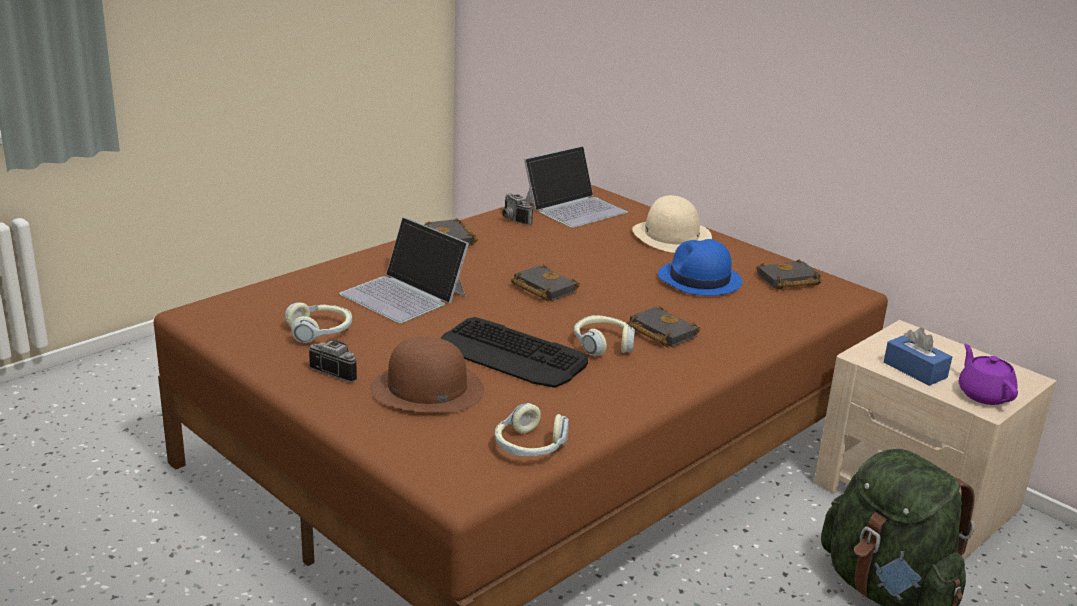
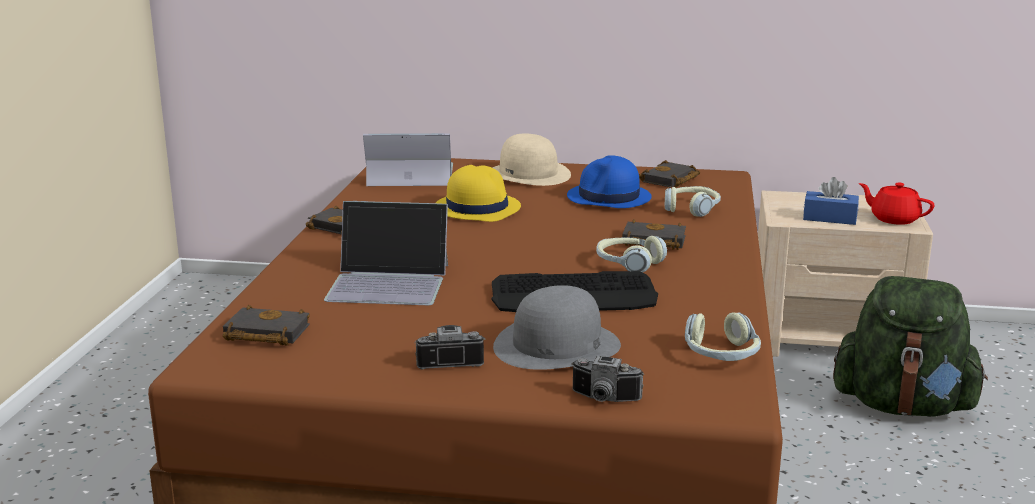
camera: 35 degrees left, 5 degrees down
headphones [285,302,352,343] -> headphones moved to [665,186,721,217]
brown hat [370,337,484,413] -> grey hat [493,285,621,370]
camera [502,194,533,225] -> camera moved to [571,356,644,402]
black book [511,264,580,301] -> black book moved to [223,305,310,346]
laptop [524,146,628,228] -> laptop turned 105 degrees counterclockwise [363,133,453,186]
purple teapot [959,344,1018,405] -> red teapot [859,183,934,225]
none -> yellow hat [436,165,521,222]

